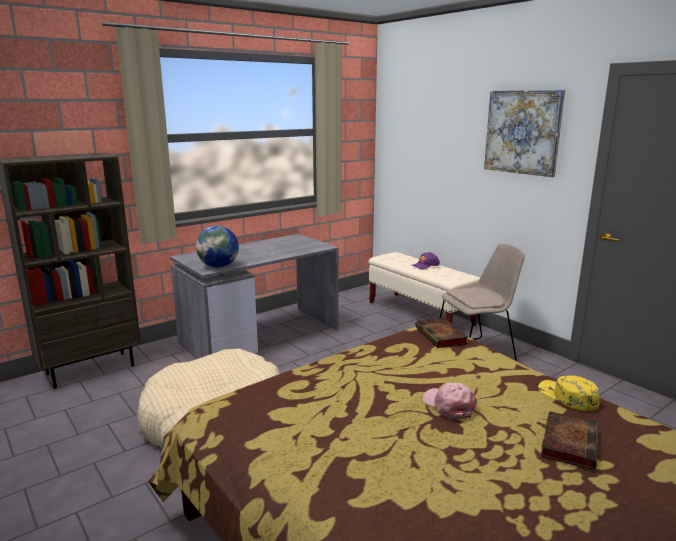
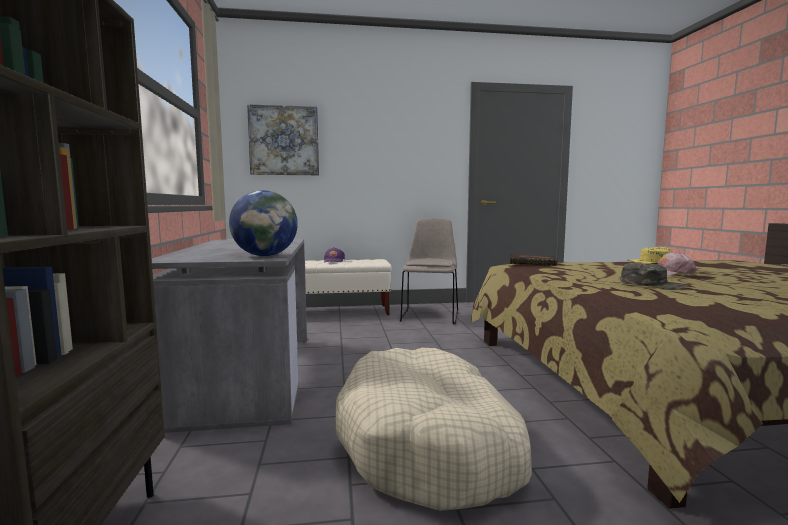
camera: 60 degrees left, 10 degrees down
picture [484,90,565,177] -> picture moved to [247,104,319,175]
book [541,411,598,470] -> none
none -> green cap [621,262,688,290]

